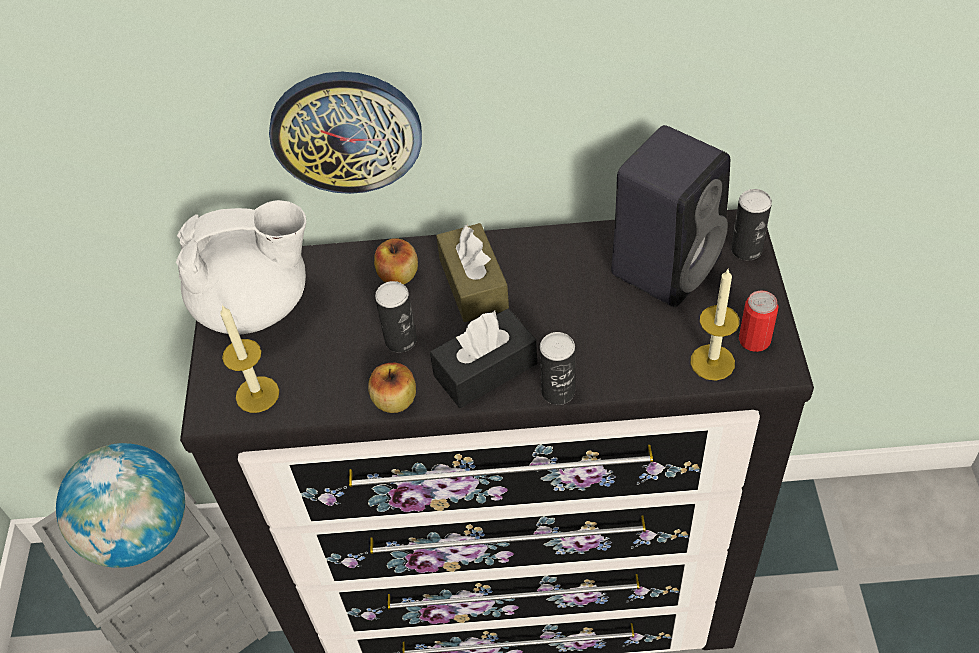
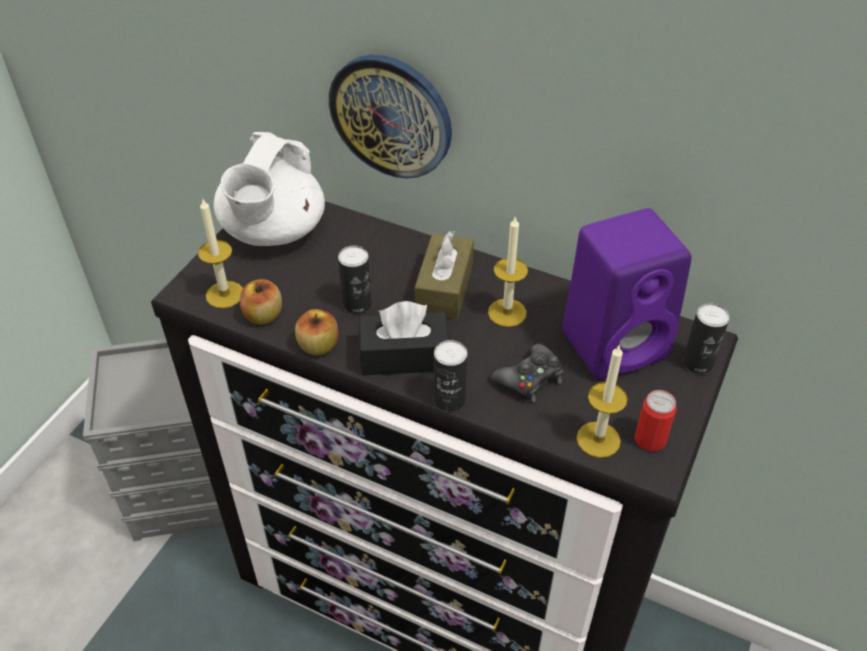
camera: 25 degrees right, 5 degrees down
globe [56,443,185,568] -> none
white teapot [176,200,306,335] -> white teapot turned 90 degrees clockwise [214,132,325,246]
apple [374,238,418,285] -> apple moved to [240,279,282,325]
black speaker [611,125,730,307] -> purple speaker [562,208,692,380]
none -> candle [488,216,528,327]
none -> black game controller [491,344,563,402]

